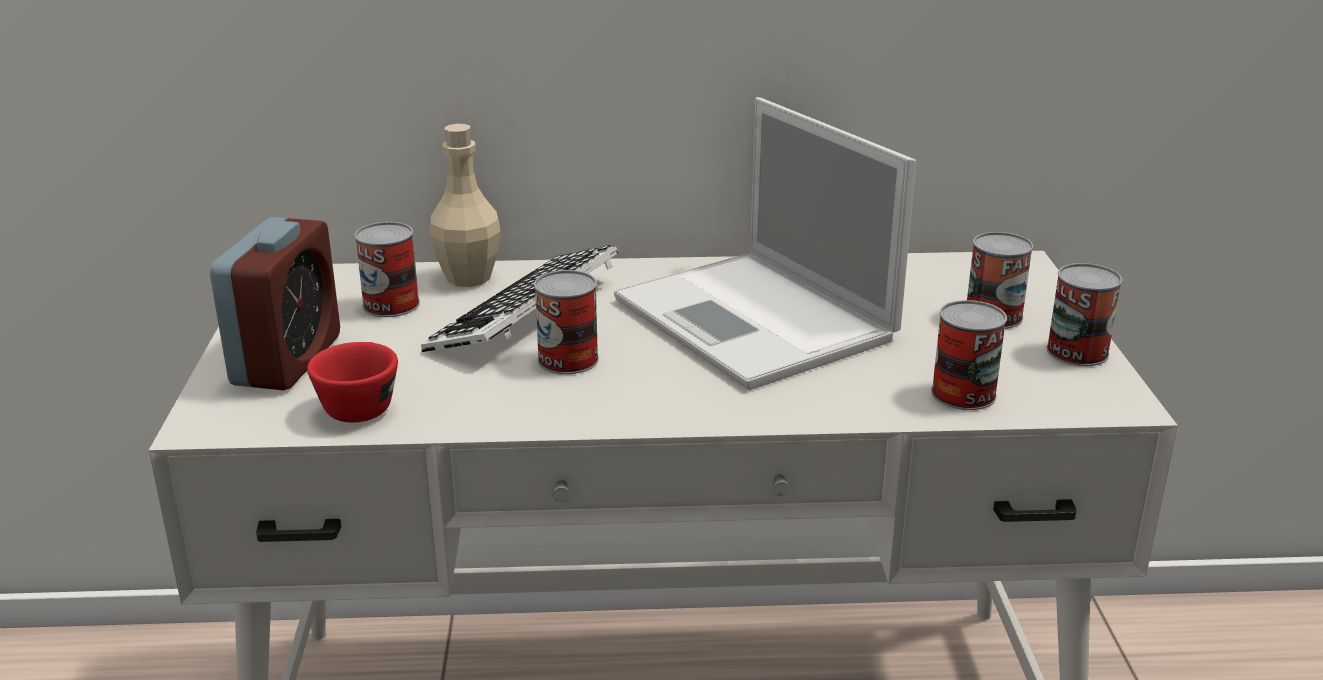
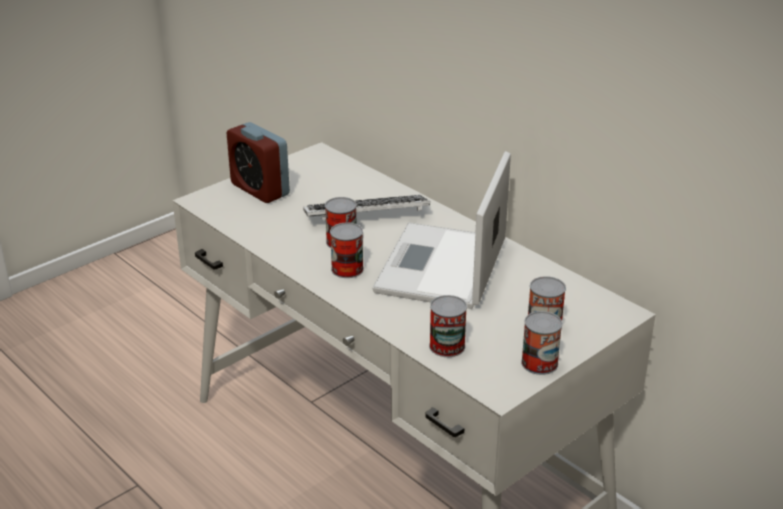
camera: 50 degrees right, 5 degrees up
alarm clock [210,217,340,390] -> alarm clock turned 75 degrees clockwise [227,122,290,203]
red cup [307,342,398,423] -> none
can [354,222,420,317] -> can moved to [330,223,364,278]
beige bottle [430,124,501,287] -> none

